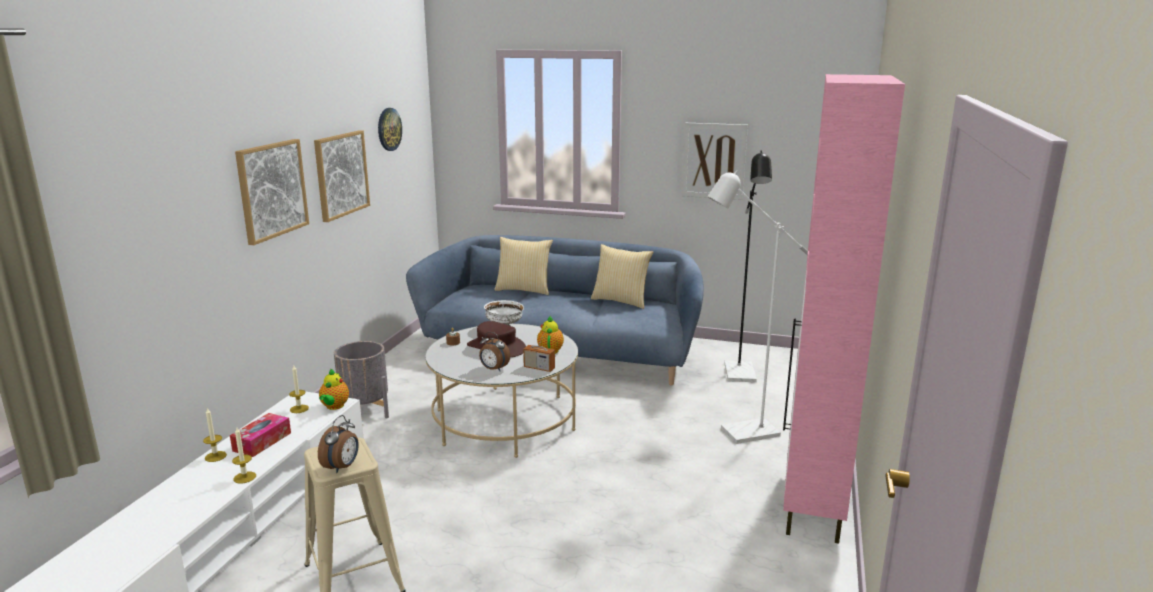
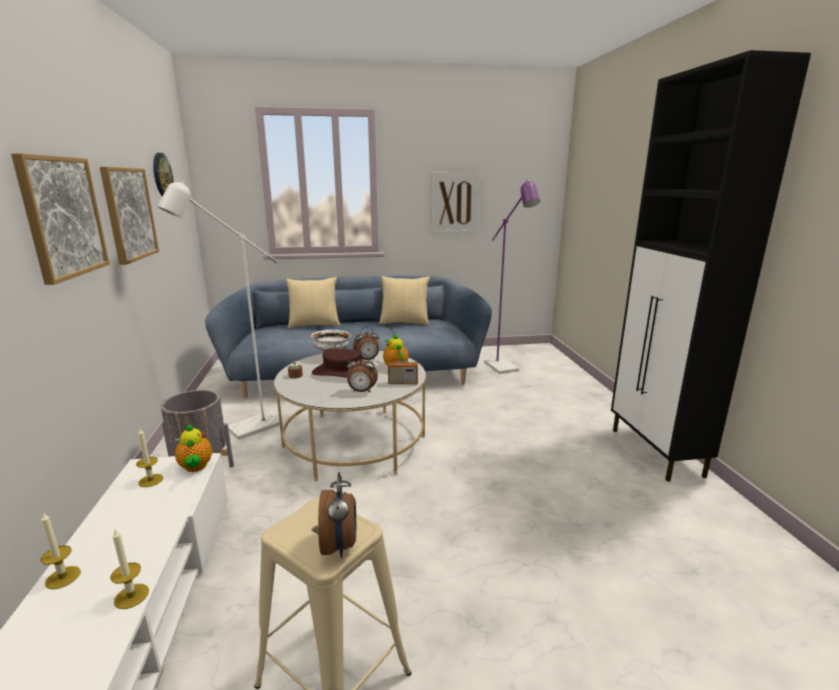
camera: 25 degrees left, 0 degrees up
tissue box [230,413,291,457] -> none
white floor lamp [707,170,808,444] -> white floor lamp moved to [157,180,280,440]
black floor lamp [724,150,772,382] -> purple floor lamp [484,180,540,374]
pink cabinet [783,74,905,544] -> black cabinet [611,50,811,482]
none -> alarm clock [353,327,379,360]

